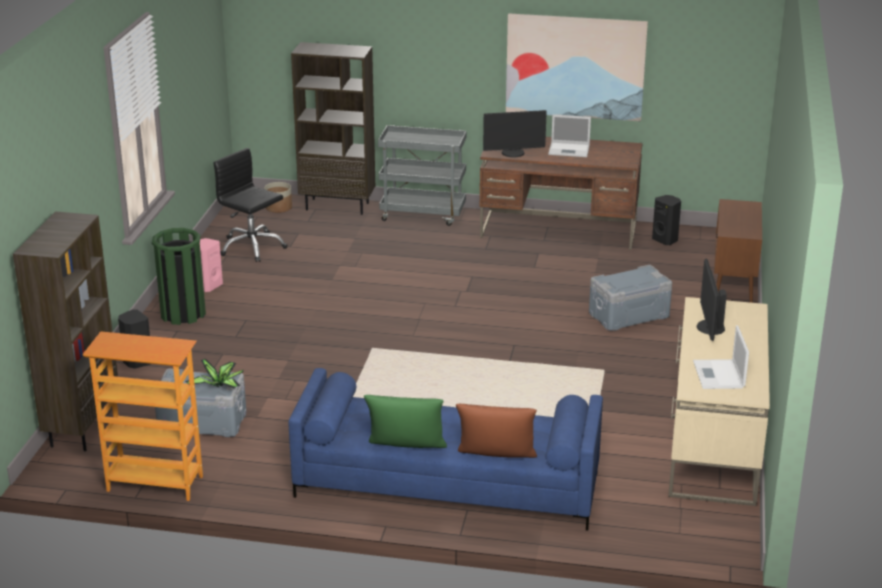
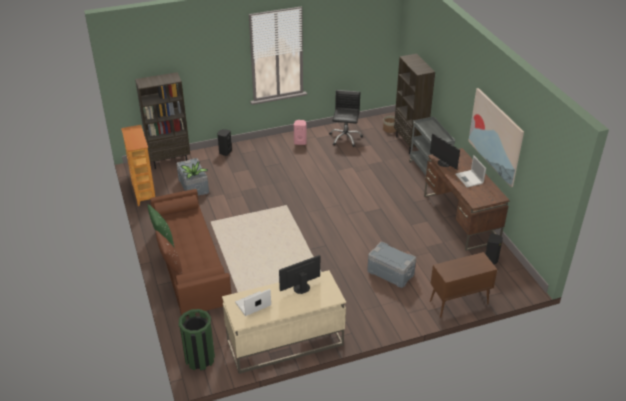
camera: 60 degrees right, 10 degrees up
green trash can [152,228,206,325] -> green trash can moved to [179,309,215,371]
blue sofa [288,368,603,531] -> brown sofa [150,189,231,317]

